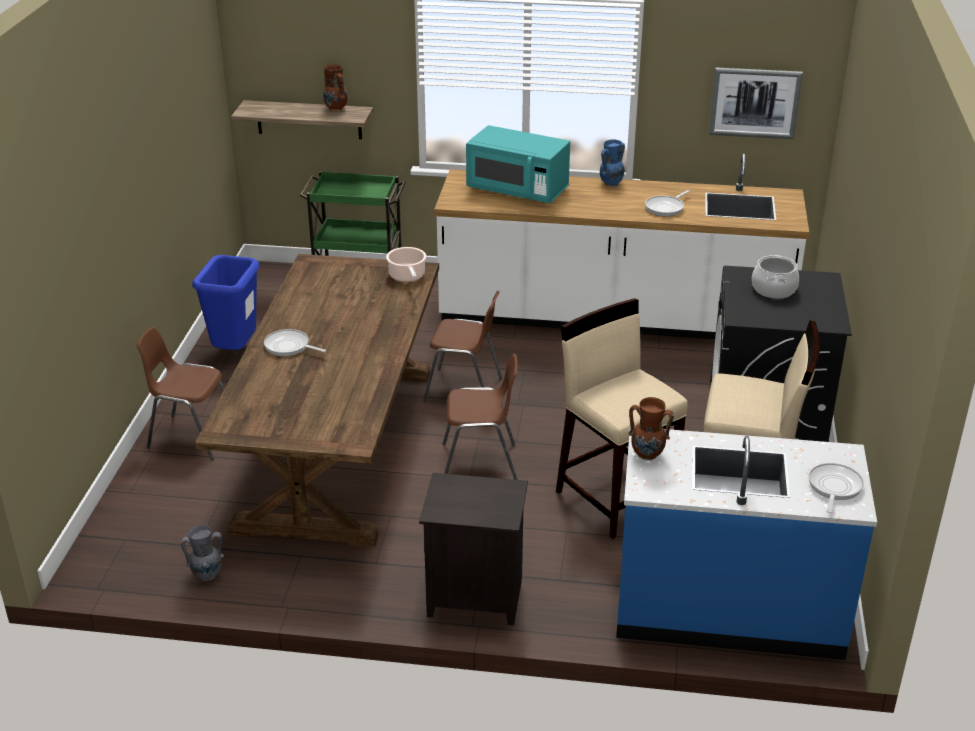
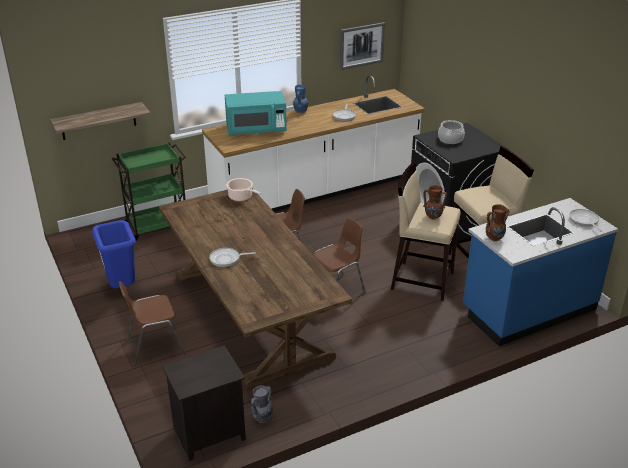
camera: 35 degrees left, 0 degrees up
brown vase [323,64,348,111] -> brown vase moved to [423,185,447,220]
black nightstand [419,473,528,625] -> black nightstand moved to [162,345,246,461]

